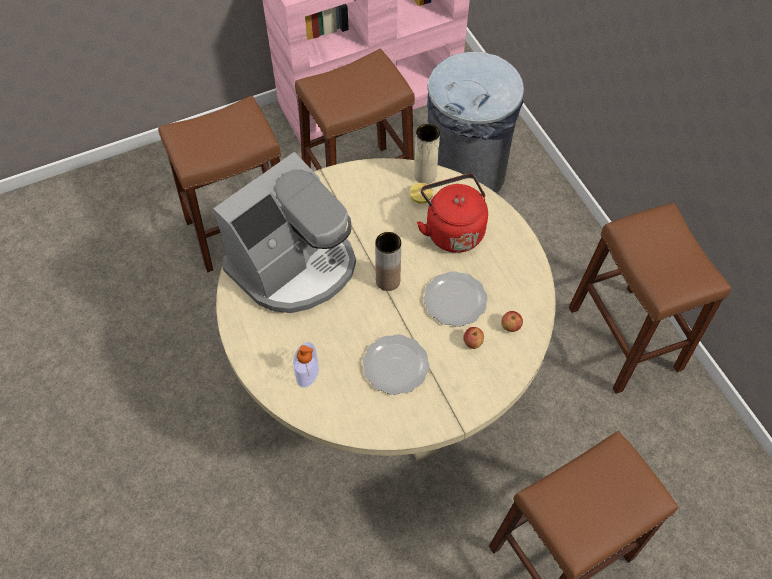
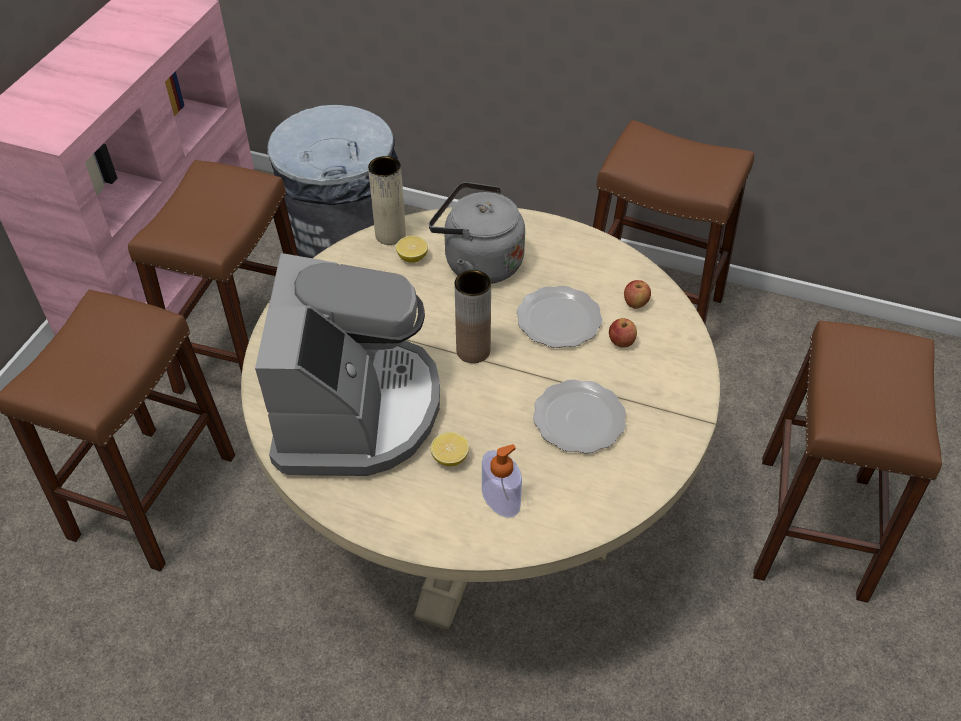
camera: 45 degrees left, 10 degrees down
red kettle [417,174,488,253] -> grey kettle [429,182,525,284]
none -> lemon [430,432,469,466]

